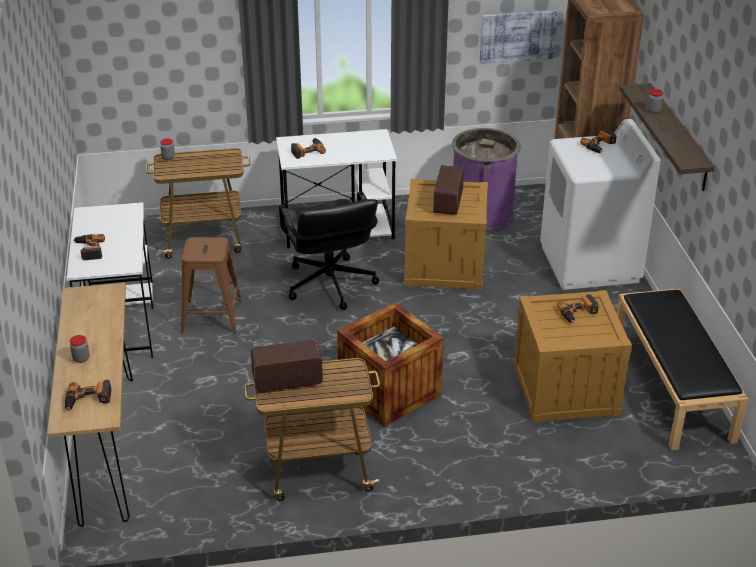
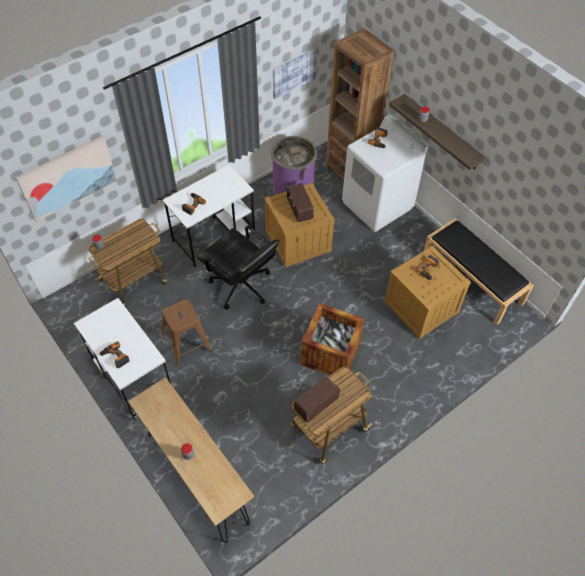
camera: 30 degrees left, 20 degrees up
power drill [65,380,112,410] -> none
none -> picture [16,136,117,222]

